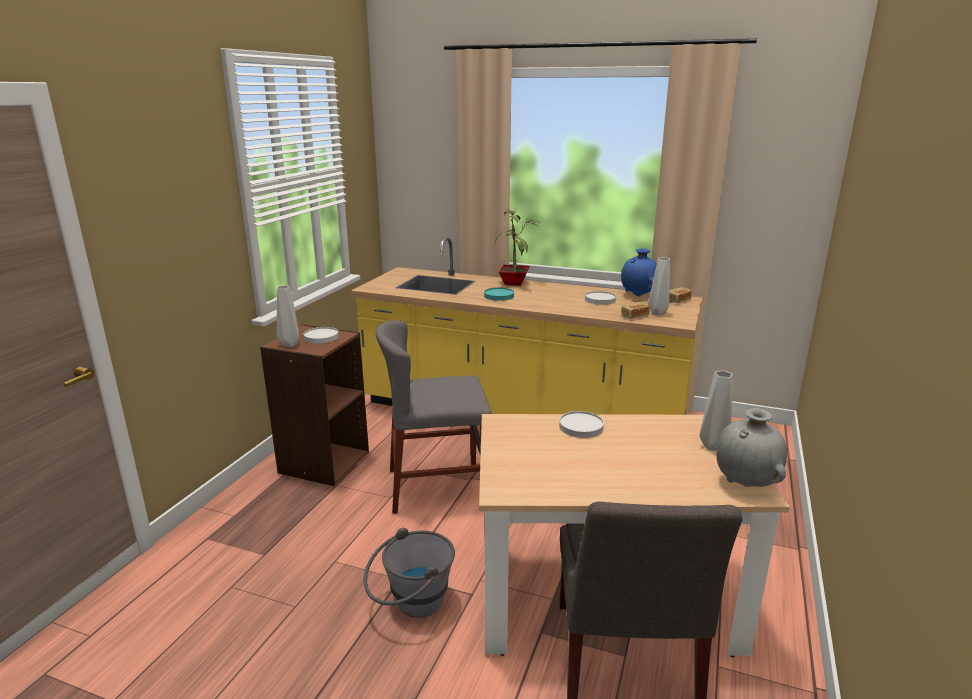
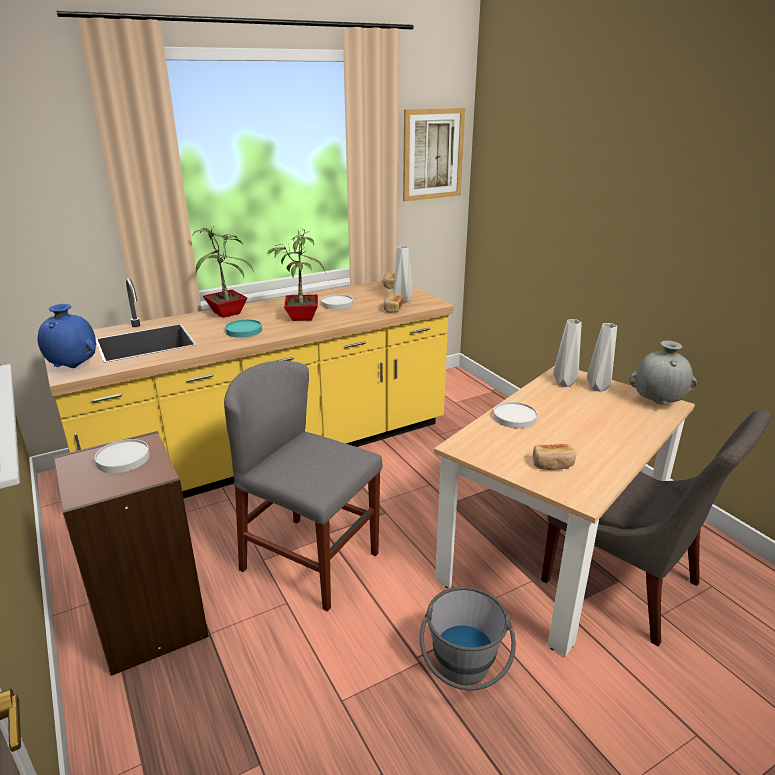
camera: 50 degrees left, 5 degrees up
grey vase [277,285,299,347] -> grey vase moved to [553,319,582,387]
grey chair [376,320,492,514] -> grey chair turned 90 degrees clockwise [224,360,382,612]
blue vase [621,248,657,296] -> blue vase moved to [38,304,96,368]
none -> potted plant [266,230,325,321]
none -> picture [403,108,465,201]
none -> bread [533,444,576,470]

